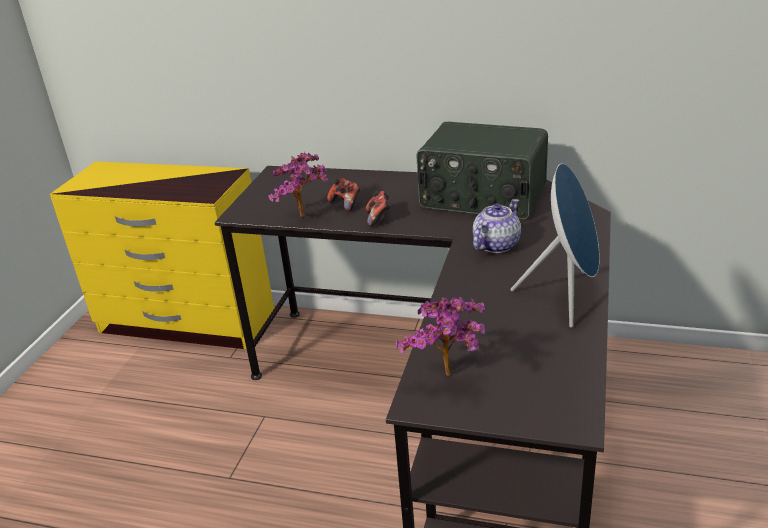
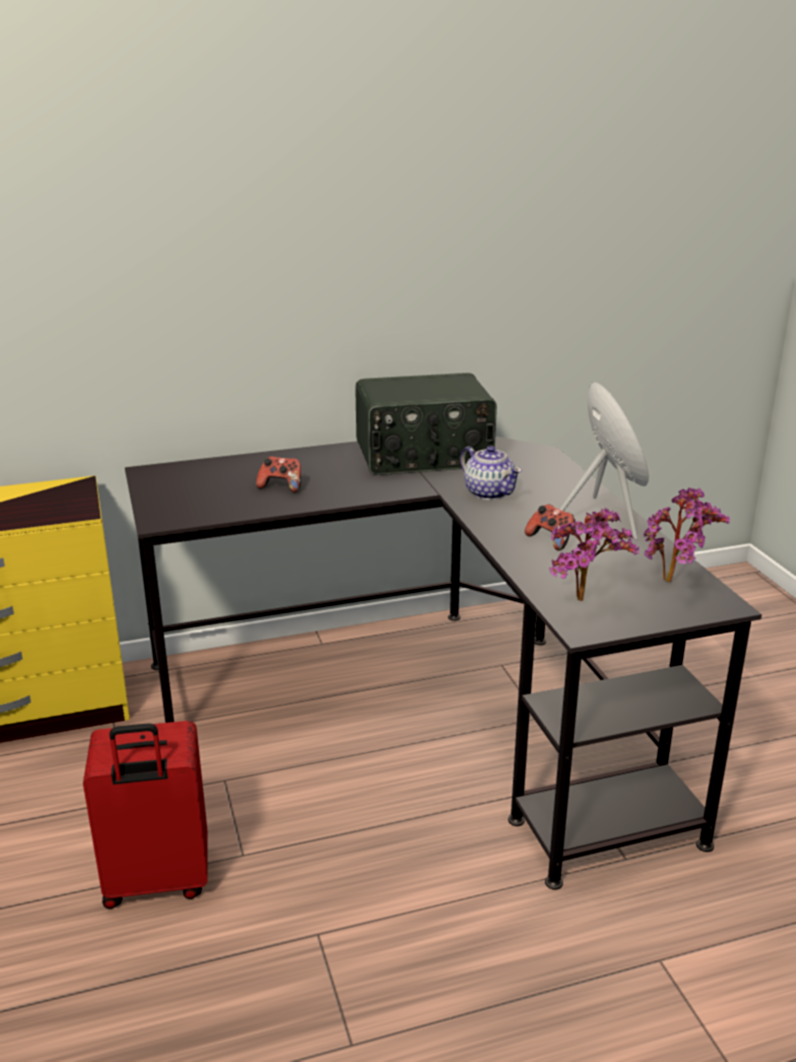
camera: 35 degrees left, 5 degrees down
potted plant [269,152,328,217] -> potted plant moved to [644,488,730,582]
game controller [366,191,391,226] -> game controller moved to [525,504,575,550]
teapot [473,199,521,253] -> teapot turned 135 degrees clockwise [460,446,522,500]
none -> red suitcase [83,721,208,909]

